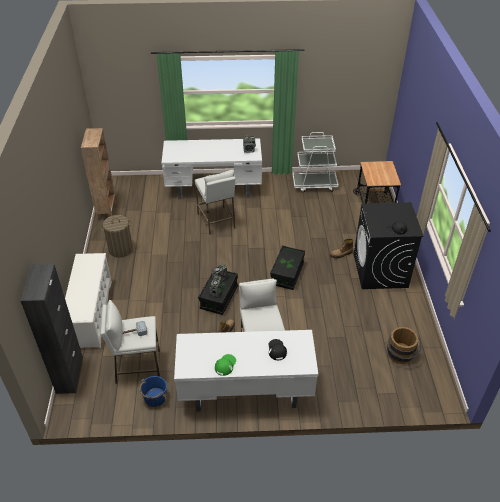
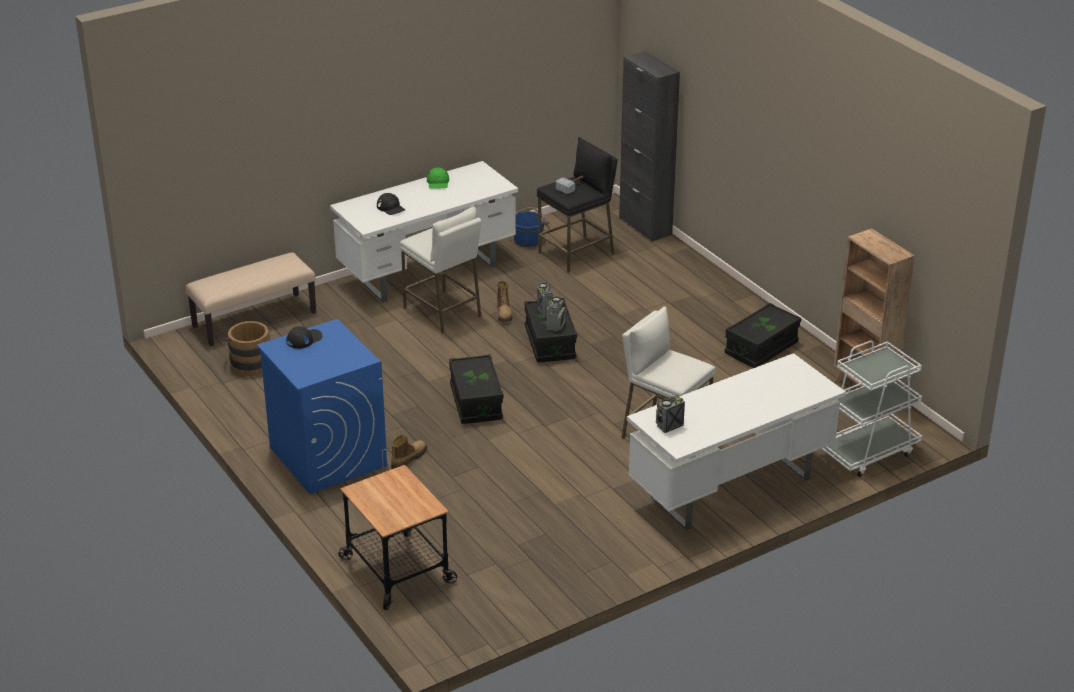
camera: 150 degrees right, 10 degrees down
white shoe rack [65,253,112,348] -> none
laundry basket [100,215,133,258] -> black storage box [725,303,801,368]
white stool [101,300,160,384] -> black stool [537,137,618,273]
white cart [293,132,339,192] -> white cart moved to [822,341,922,477]
black washing machine [354,202,424,289] -> blue washing machine [257,319,387,494]
none -> beige bench [186,252,316,346]

